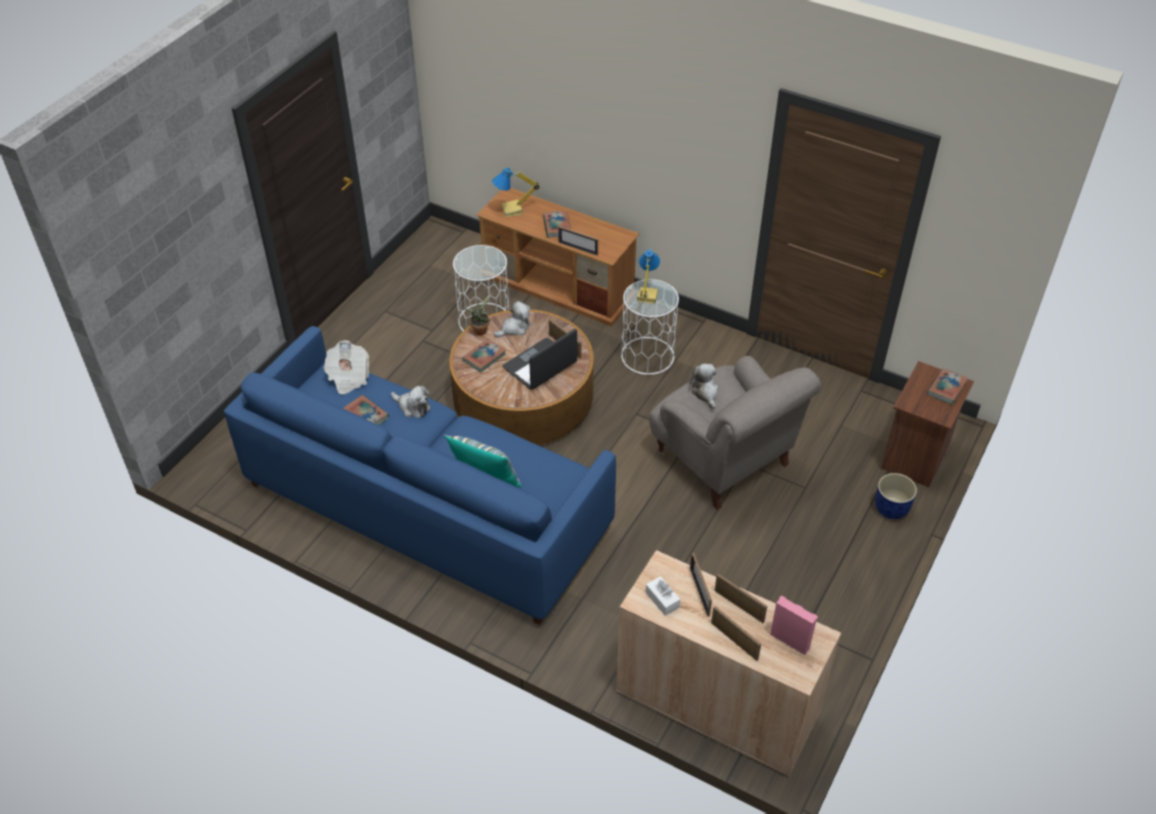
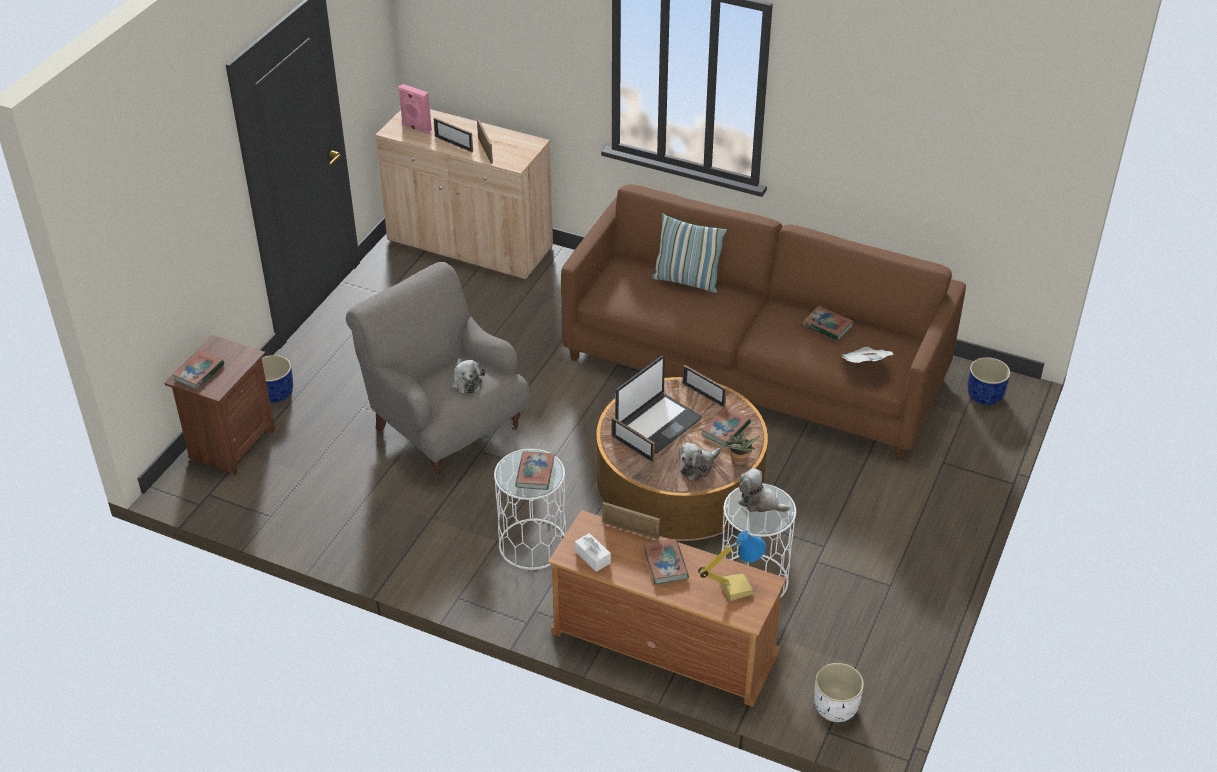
camera: 175 degrees right, 5 degrees down
blue sofa [224,326,616,625] -> brown sofa [561,184,966,460]
plush toy [391,386,431,418] -> plush toy moved to [738,468,790,512]
table lamp [637,249,660,304] -> book [515,451,555,490]
white tissue box [646,576,680,616] -> white tissue box moved to [575,533,611,572]
picture frame [711,606,761,661] -> picture frame moved to [683,365,727,407]
none -> white planter [814,663,864,722]
none -> blue planter [968,357,1011,405]

